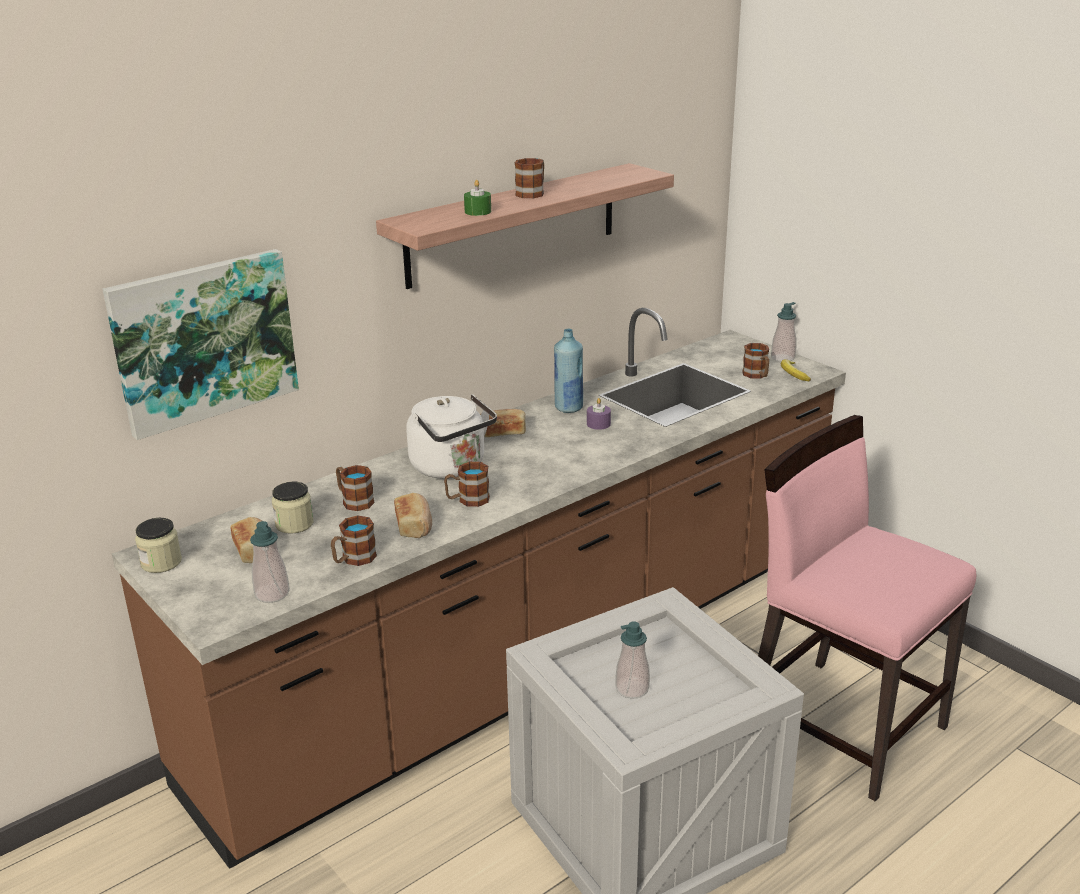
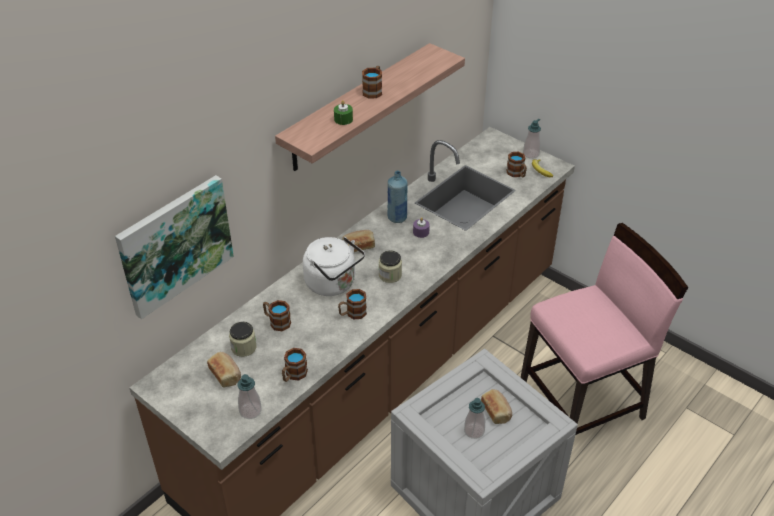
camera: 10 degrees left, 15 degrees up
jar [135,518,182,573] -> jar moved to [379,250,402,283]
bread [394,493,432,538] -> bread moved to [481,389,512,424]
pink chair [758,415,976,801] -> pink chair turned 120 degrees clockwise [521,223,688,435]

